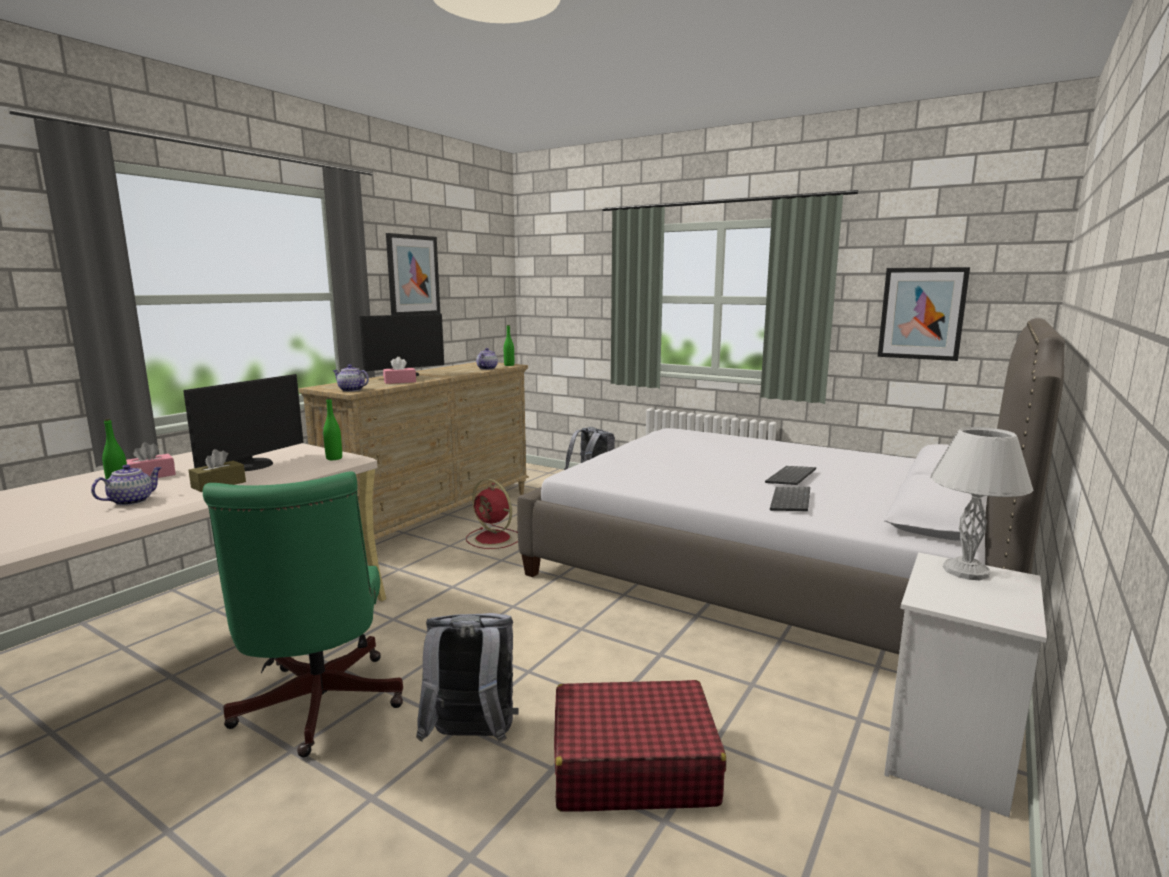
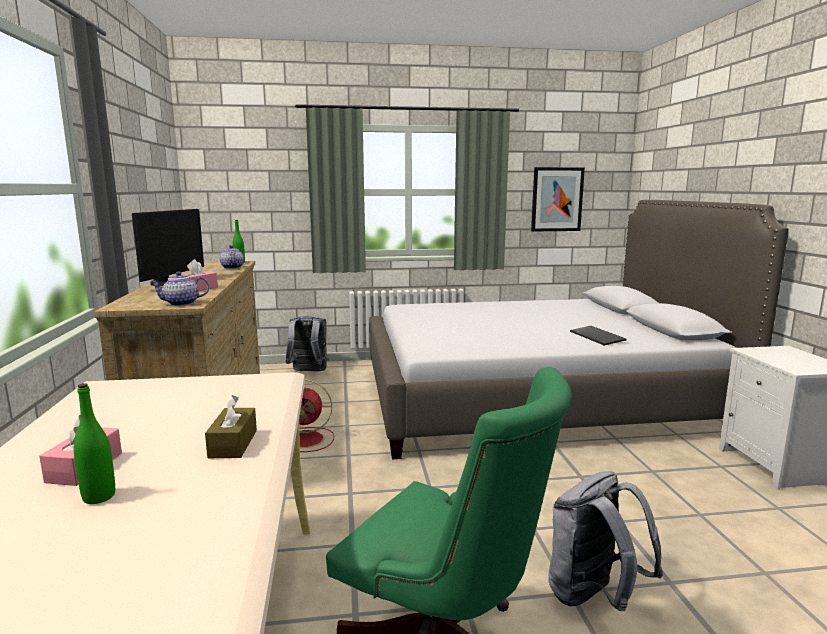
camera: 40 degrees left, 0 degrees up
teapot [91,465,162,506] -> none
monitor [183,374,304,471] -> none
green bottle [323,398,342,460] -> none
picture [386,233,440,315] -> none
red suitcase [554,680,726,812] -> none
keyboard [765,466,816,485] -> none
white table lamp [930,427,1033,580] -> none

